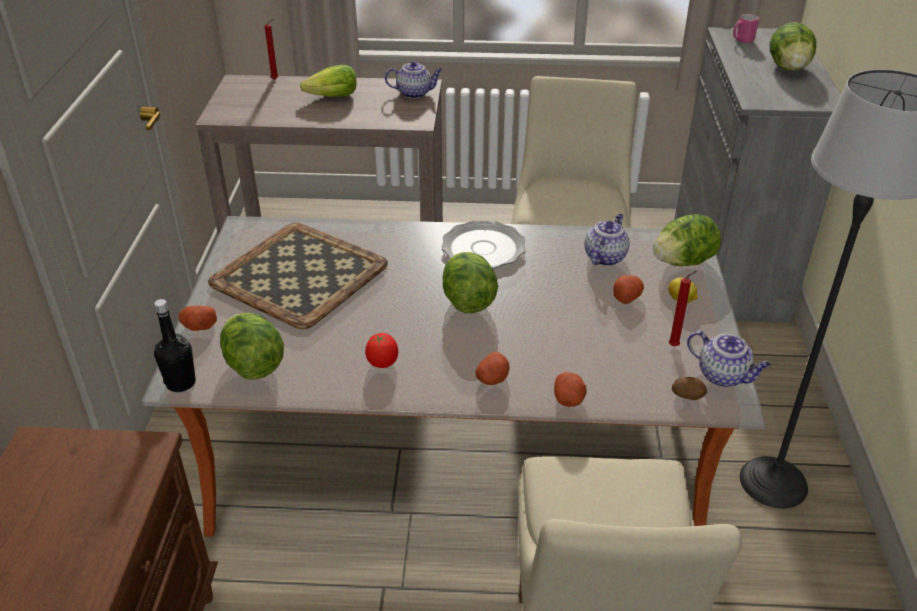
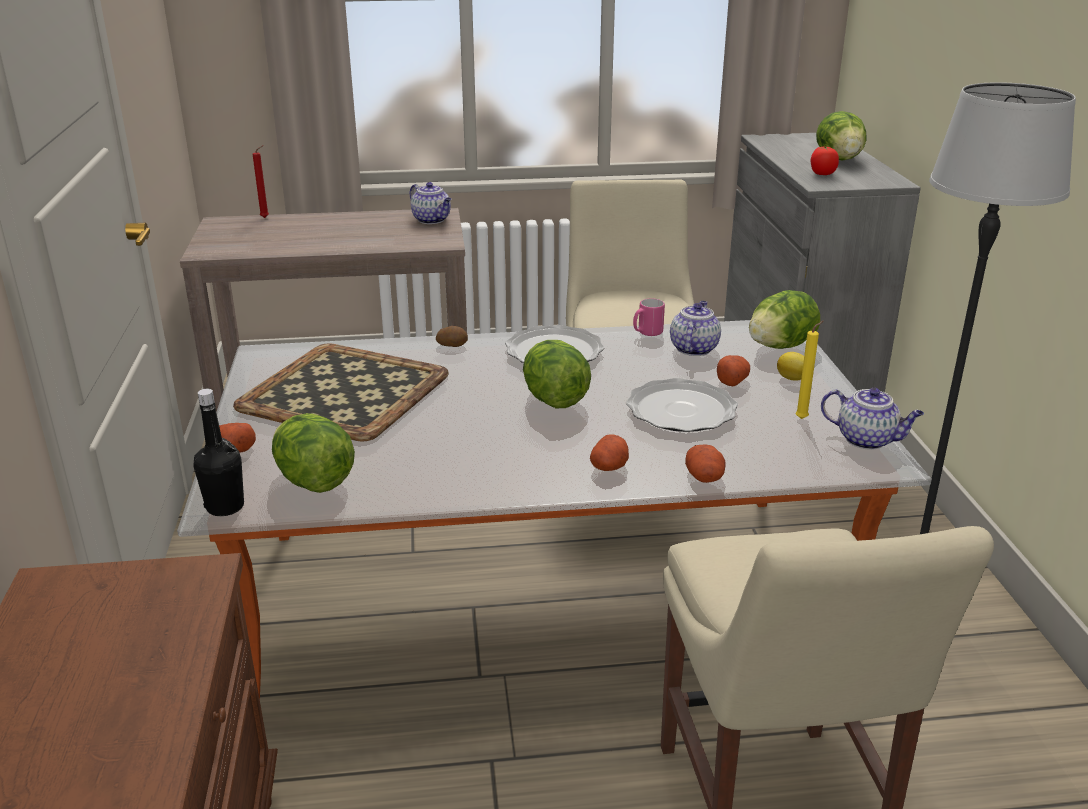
camera: 10 degrees left, 10 degrees down
lettuce [300,65,357,97] -> none
tomato [365,333,398,368] -> tomato moved to [811,146,839,175]
teapot [385,61,443,99] -> teapot turned 60 degrees clockwise [410,182,451,224]
red candle [669,271,697,346] -> yellow candle [795,321,824,419]
potato [672,377,707,400] -> potato moved to [436,326,468,347]
pink mug [733,14,759,43] -> pink mug moved to [633,298,665,336]
none -> plate [626,378,738,432]

